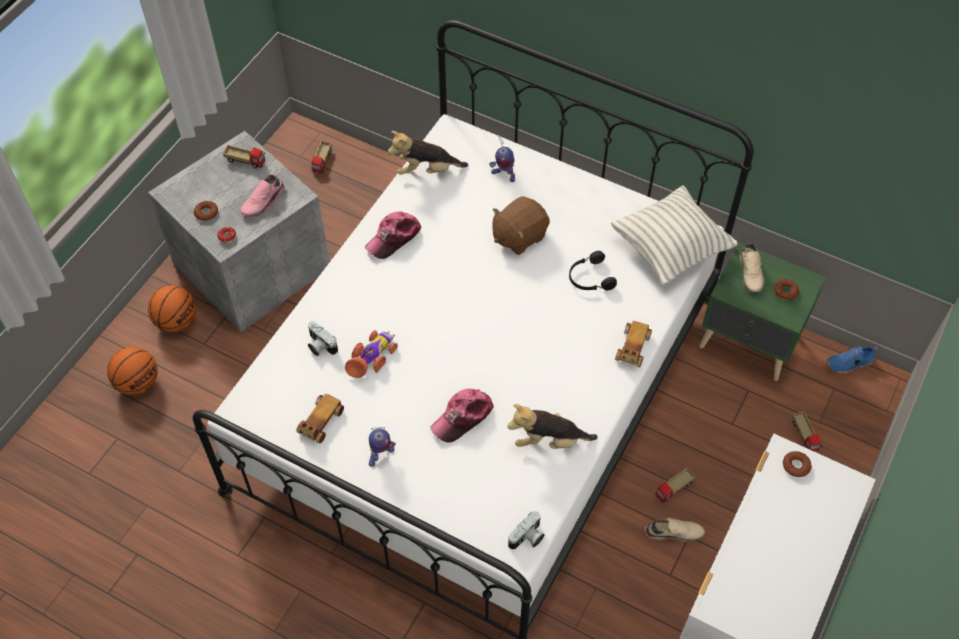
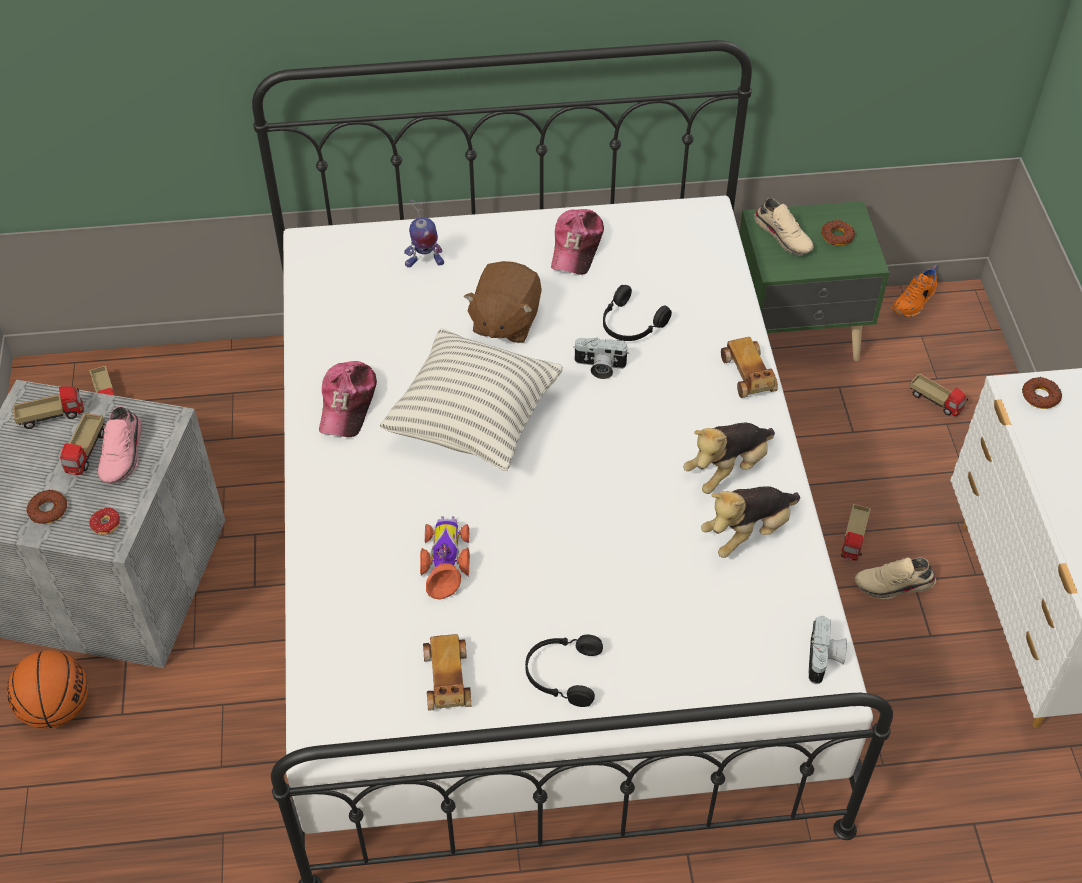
camera: 35 degrees left, 5 degrees down
basketball [107,347,158,395] -> none
camera [308,321,338,356] -> camera moved to [573,337,629,379]
toy robot [369,427,396,467] -> black headphones [525,635,603,707]
plush toy [388,131,468,175] -> plush toy moved to [683,423,775,494]
cap [431,389,494,442] -> cap moved to [551,209,604,275]
pillow [611,185,738,285] -> pillow moved to [380,328,563,471]
beige shoe [645,518,705,542] -> beige shoe turned 150 degrees counterclockwise [855,557,936,599]
blue shoe [826,346,878,374] -> orange shoe [892,265,938,317]
none -> toy truck [60,413,105,475]

